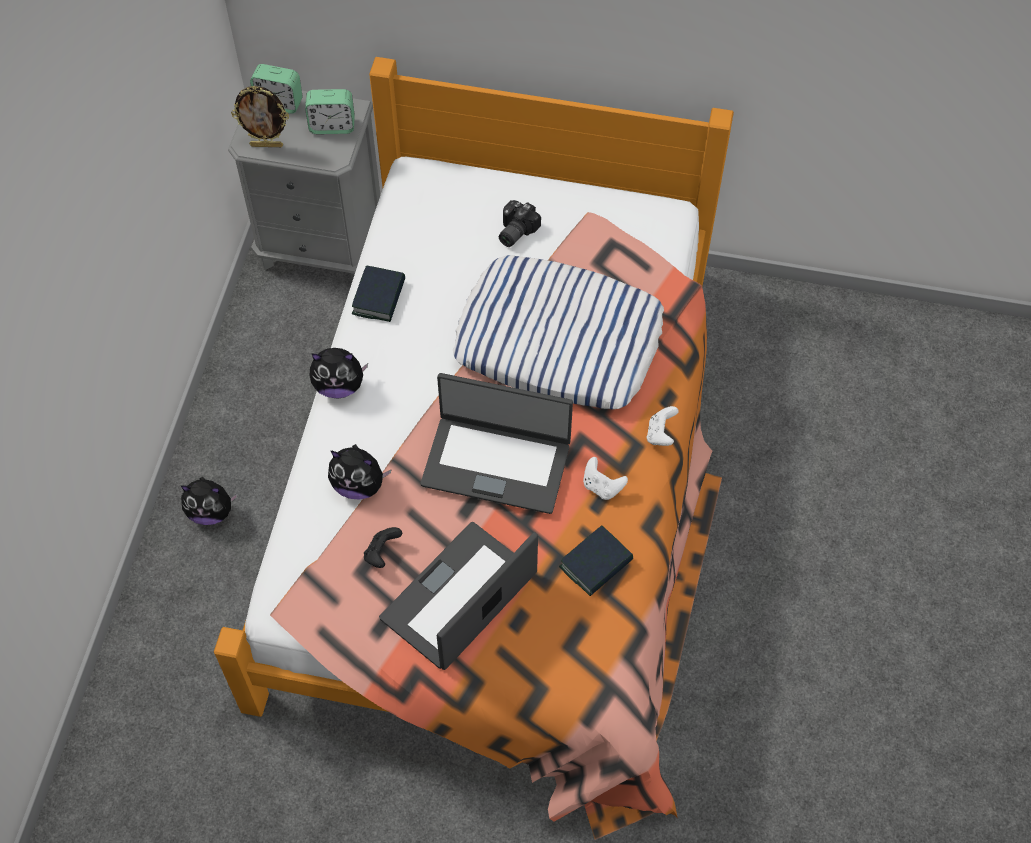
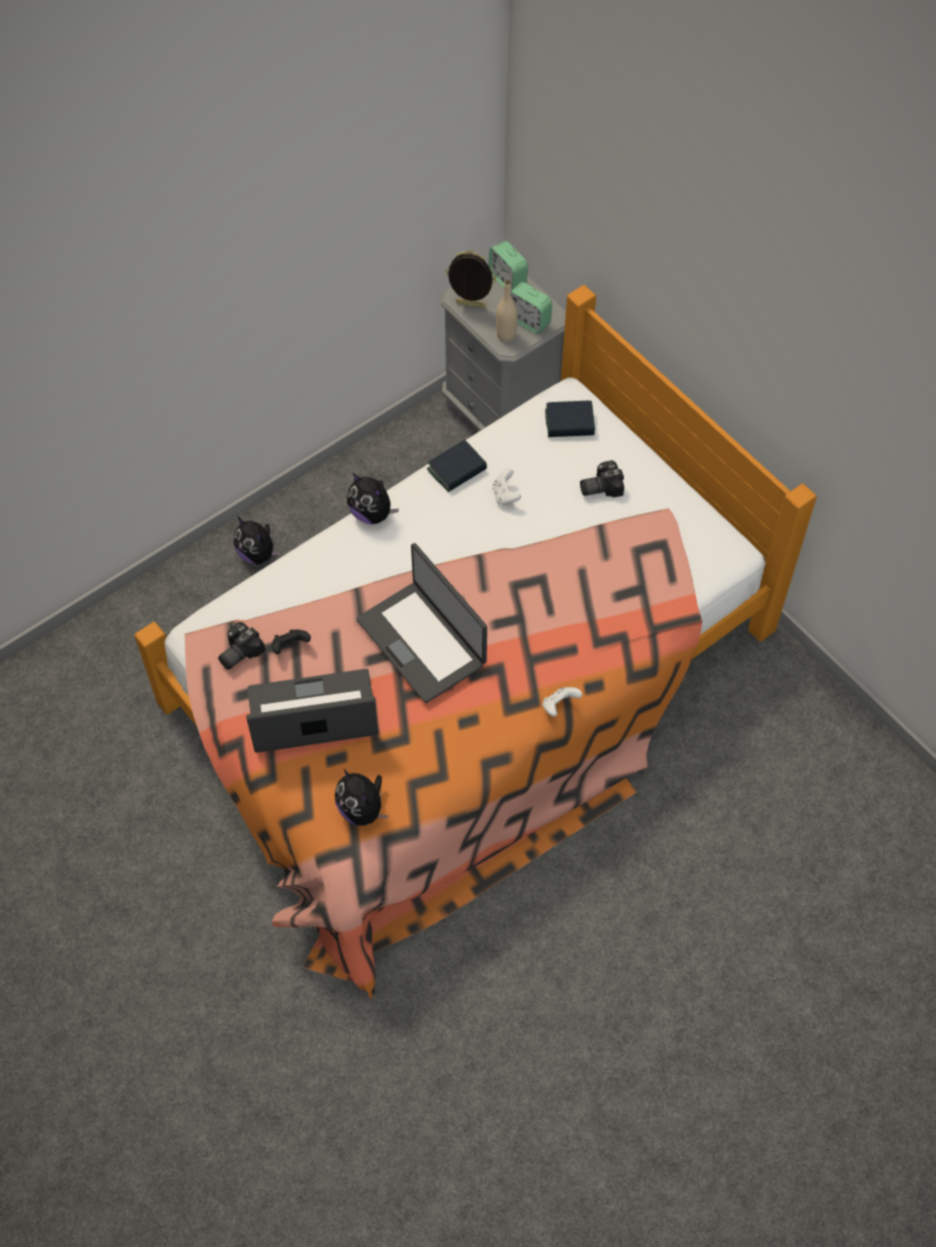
camera: 40 degrees right, 0 degrees up
picture frame [231,86,289,147] -> picture frame turned 150 degrees clockwise [446,250,496,308]
plush toy [328,444,392,500] -> plush toy moved to [335,769,388,826]
pillow [453,255,664,410] -> none
book [559,526,633,596] -> book moved to [545,401,595,437]
white game controller [583,457,628,500] -> white game controller moved to [492,469,521,506]
none -> camera [218,622,266,670]
none -> beige bottle [496,280,517,342]

